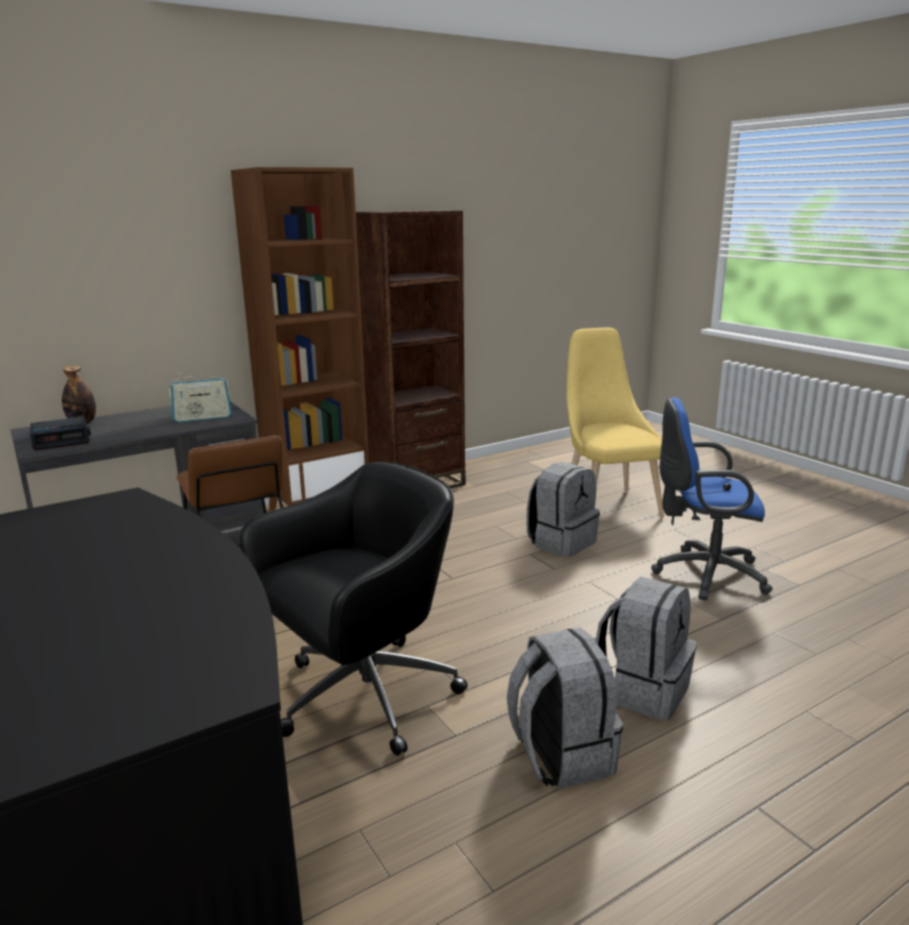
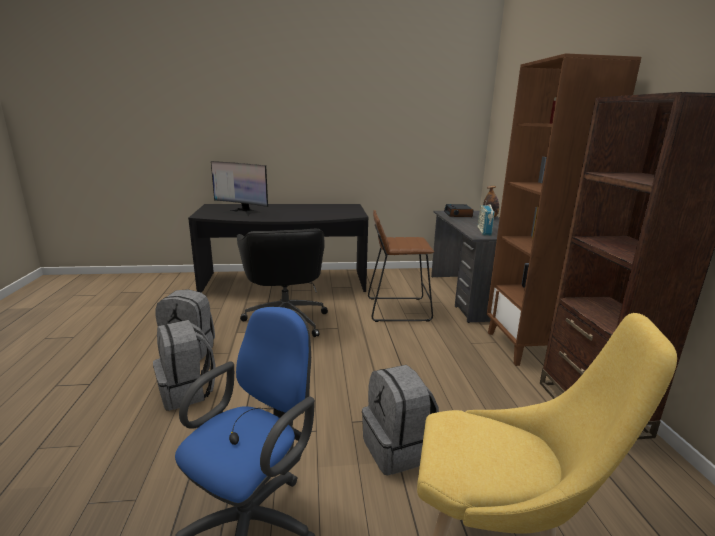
camera: 115 degrees right, 0 degrees up
none -> monitor [211,161,268,216]

